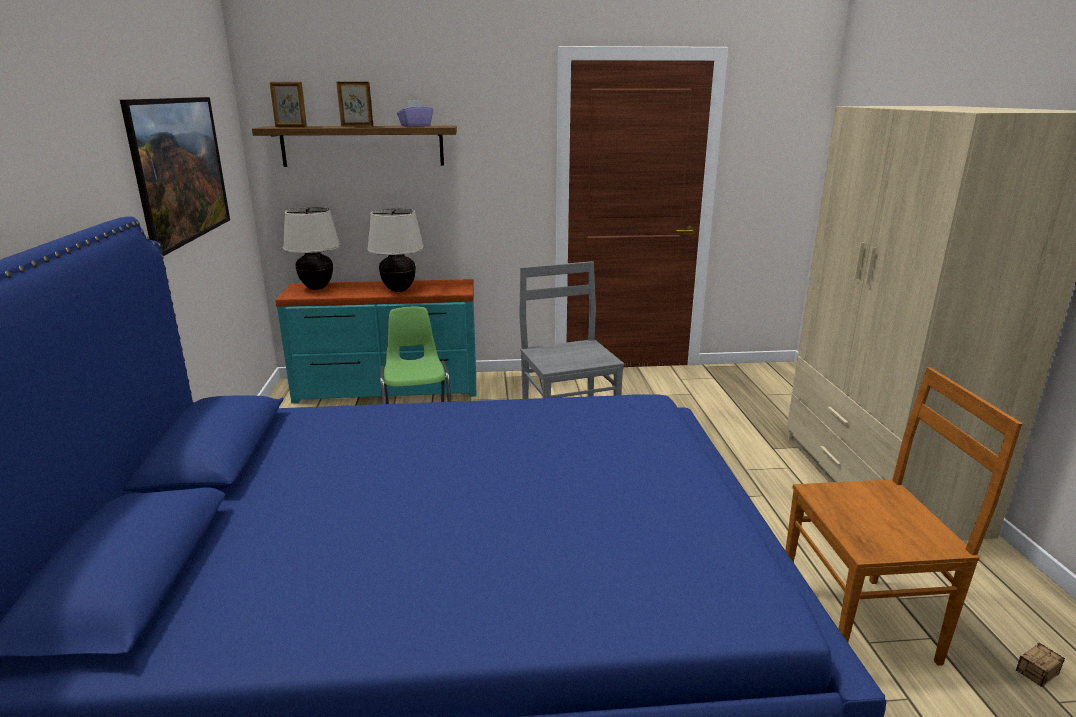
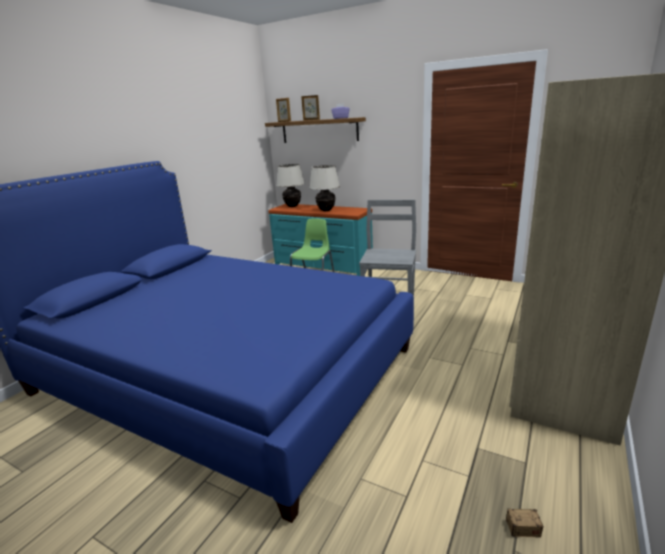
camera: 35 degrees right, 0 degrees up
picture [120,97,230,256] -> none
brown chair [785,367,1022,666] -> none

